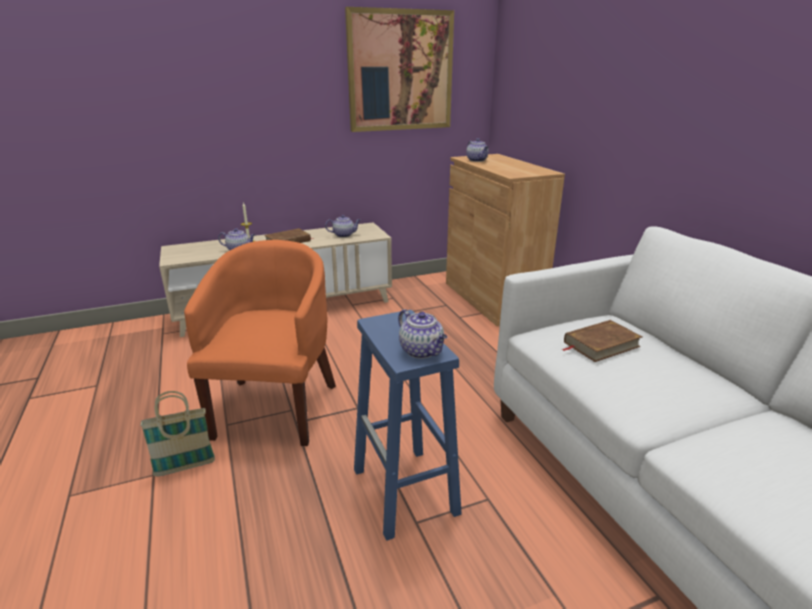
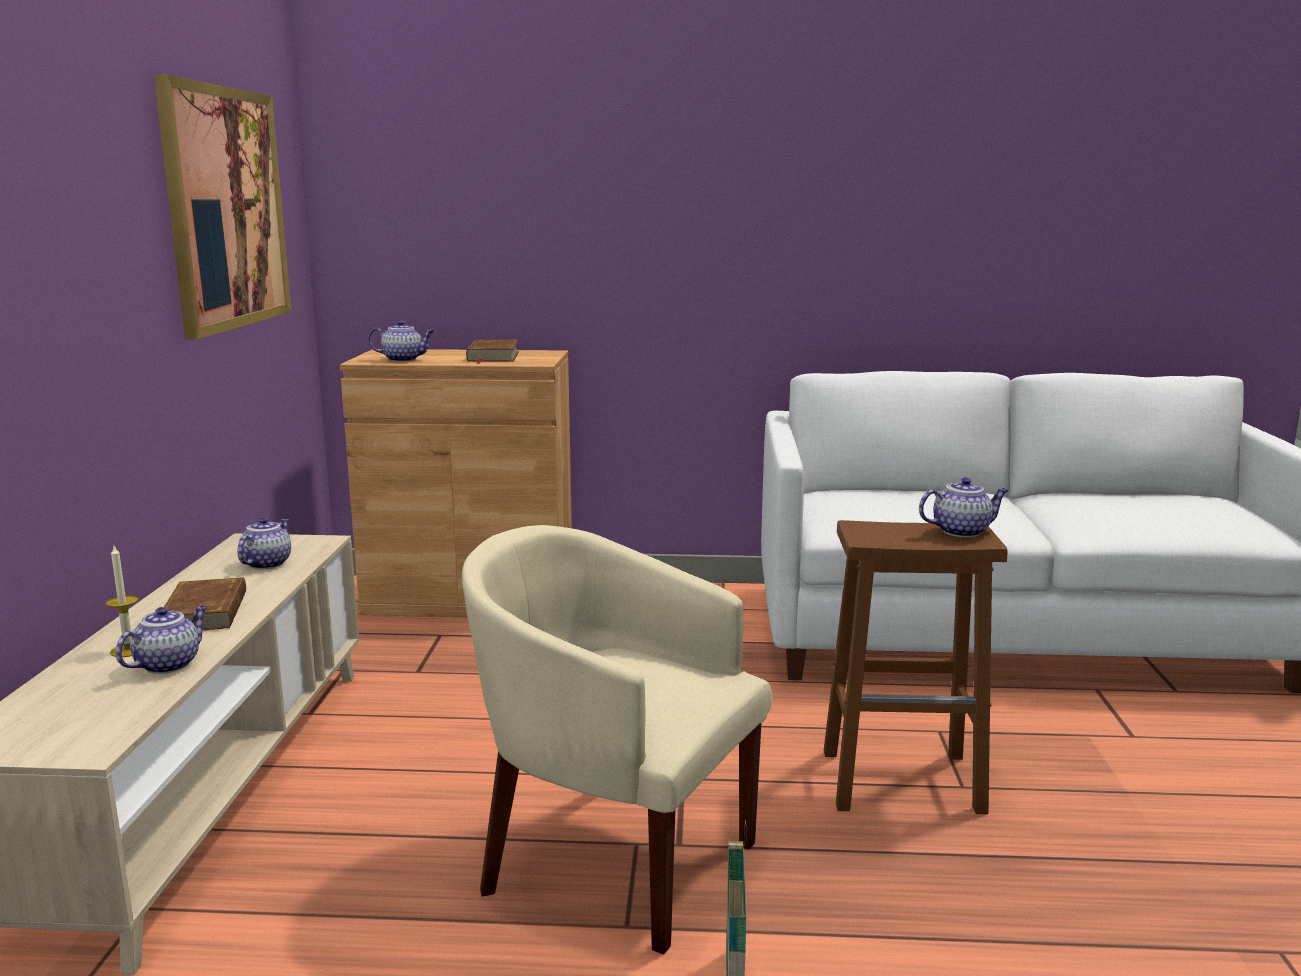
camera: 65 degrees left, 10 degrees down
orange armchair [184,240,336,446] -> beige armchair [462,525,772,954]
blue stool [354,310,462,541] -> brown stool [824,520,1008,814]
brown book [562,320,642,362] -> brown book moved to [466,339,519,364]

